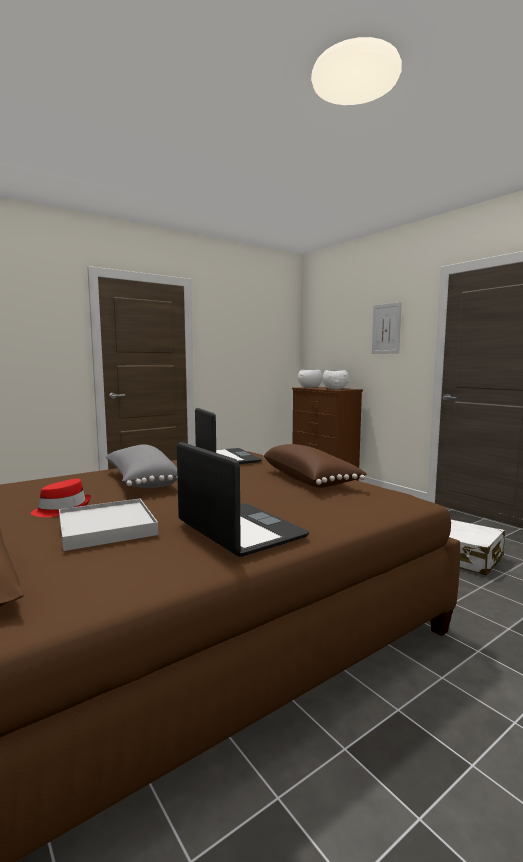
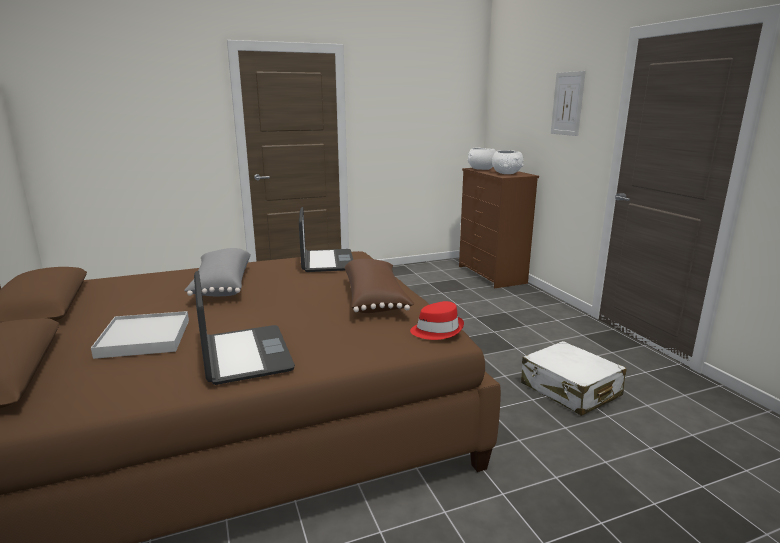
camera: 15 degrees right, 10 degrees up
red hat [31,479,91,517] -> red hat moved to [410,301,464,340]

